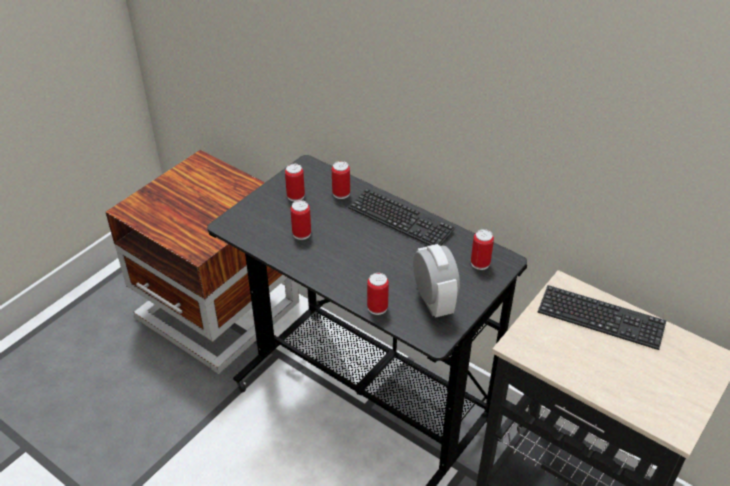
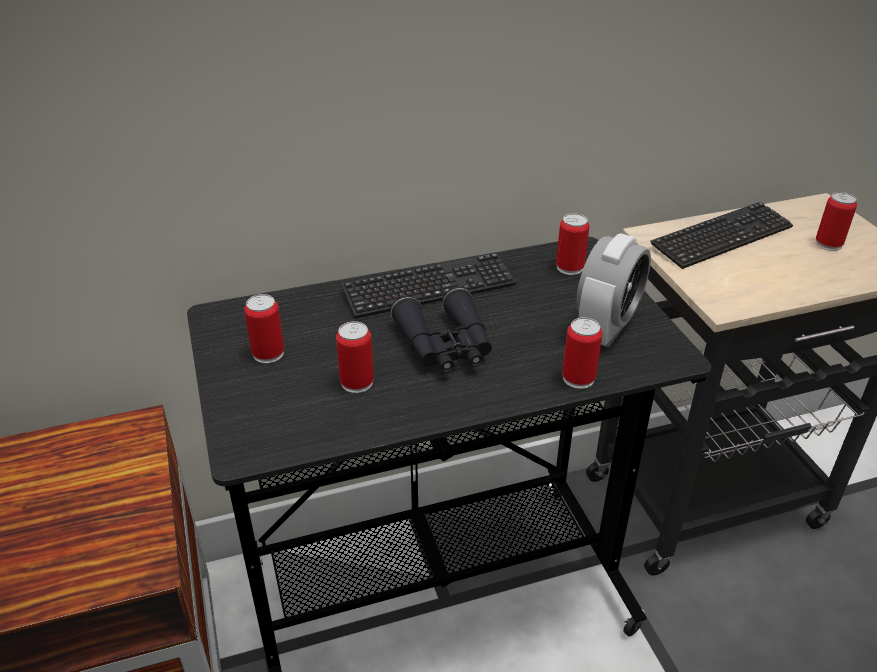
camera: 55 degrees left, 5 degrees down
can [332,161,350,199] -> can moved to [816,192,857,251]
alarm clock [413,244,460,318] -> alarm clock turned 105 degrees clockwise [576,233,651,348]
none -> black binoculars [390,287,492,372]

